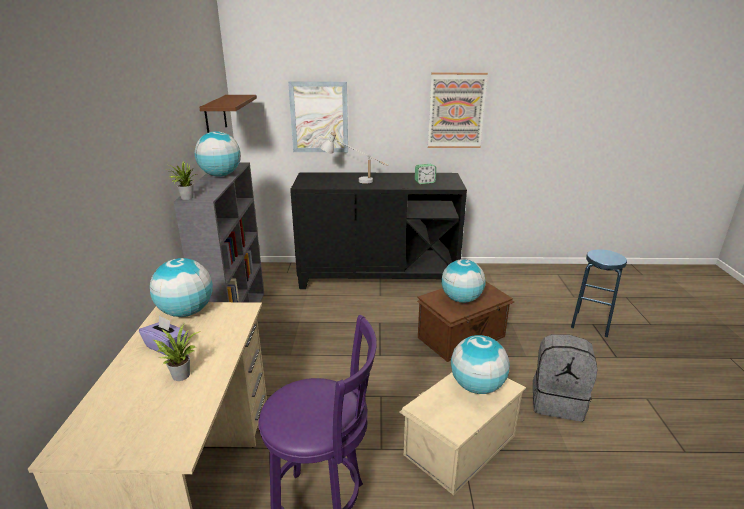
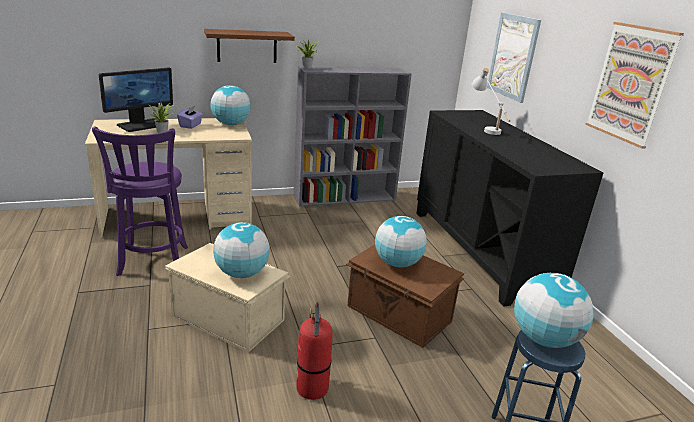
camera: 70 degrees right, 0 degrees up
globe [195,131,241,176] -> globe moved to [514,273,593,348]
brown shelf [199,95,257,133] -> brown shelf moved to [204,29,295,63]
alarm clock [415,164,436,184] -> none
grey backpack [533,334,598,422] -> fire extinguisher [296,303,333,400]
none -> monitor [99,67,173,132]

